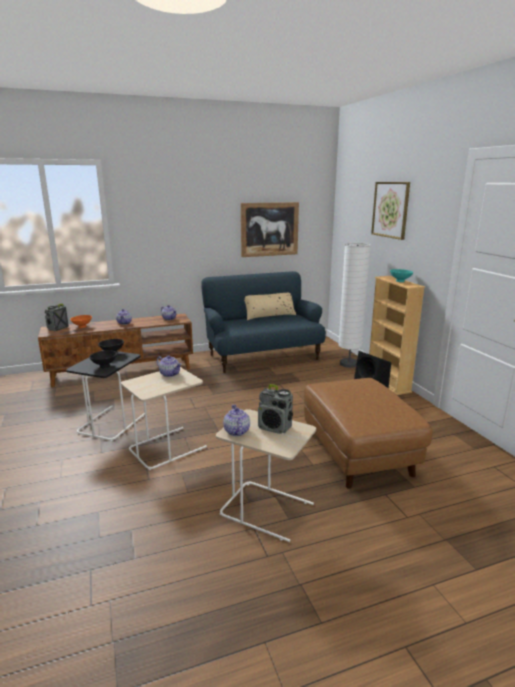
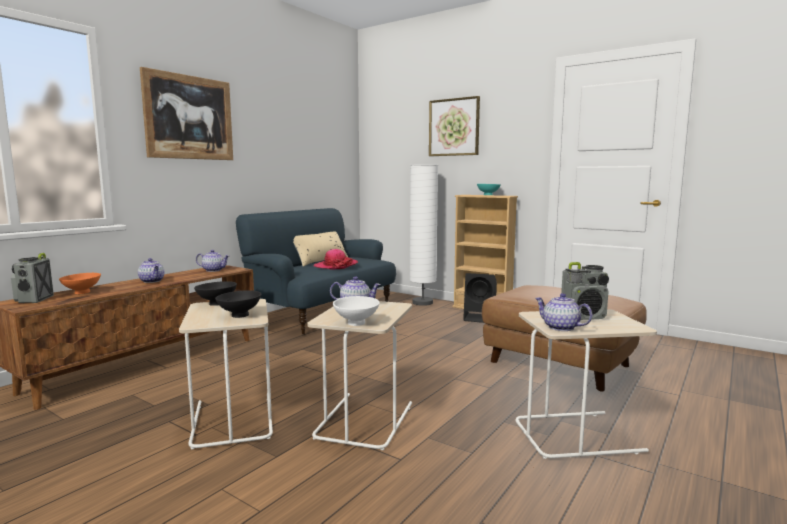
camera: 35 degrees left, 10 degrees down
black side table [66,350,145,441] -> beige side table [179,299,273,449]
picture [241,202,299,257] -> picture moved to [140,67,233,160]
none -> hat [314,249,358,270]
none -> white bowl [333,296,380,326]

